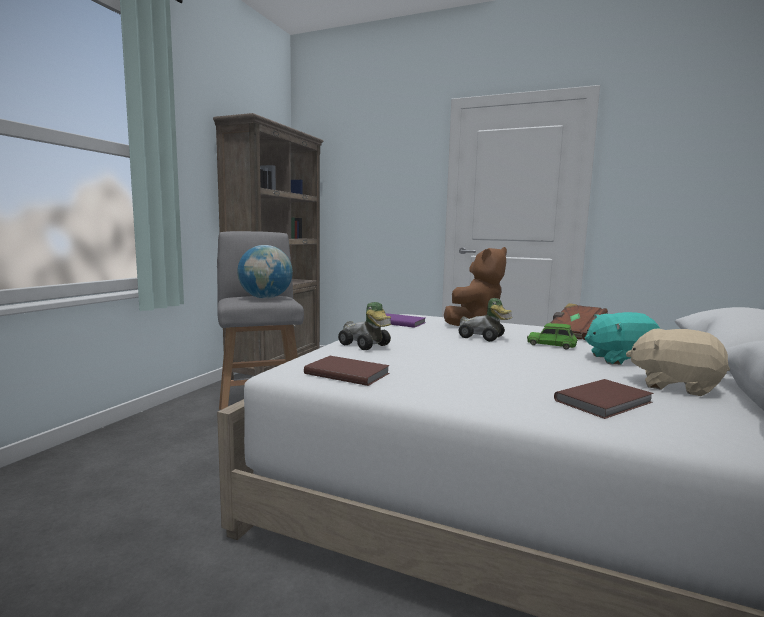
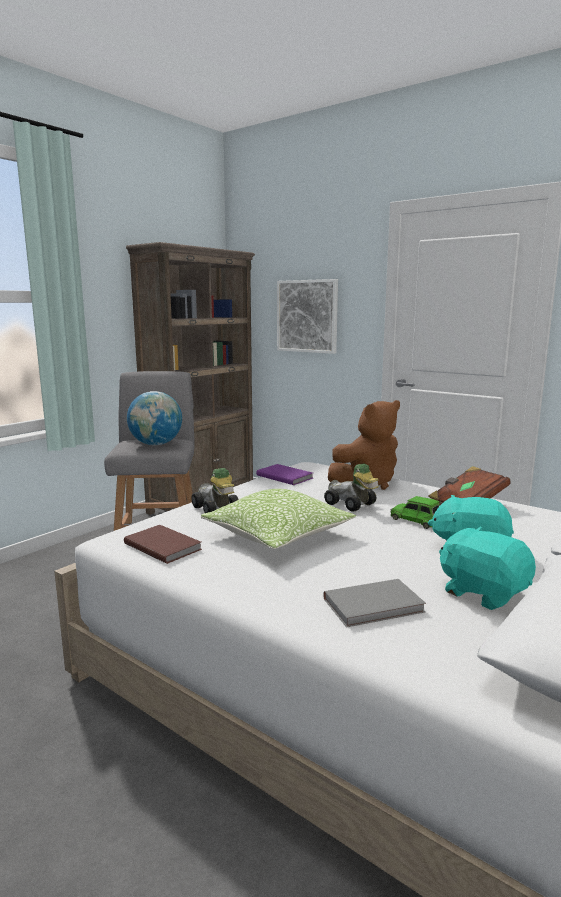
camera: 15 degrees right, 5 degrees up
brown book [554,379,654,419] -> grey book [324,579,426,628]
beige plush toy [626,329,730,396] -> turquoise plush toy [439,526,536,610]
none -> pillow [201,489,356,549]
none -> picture [277,279,338,354]

